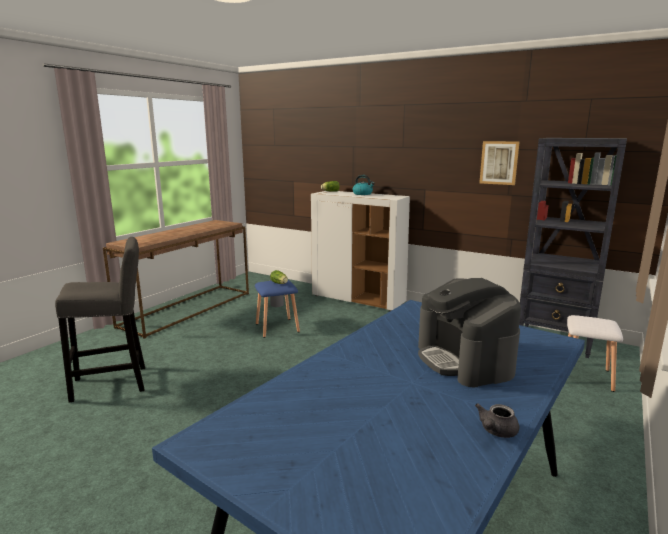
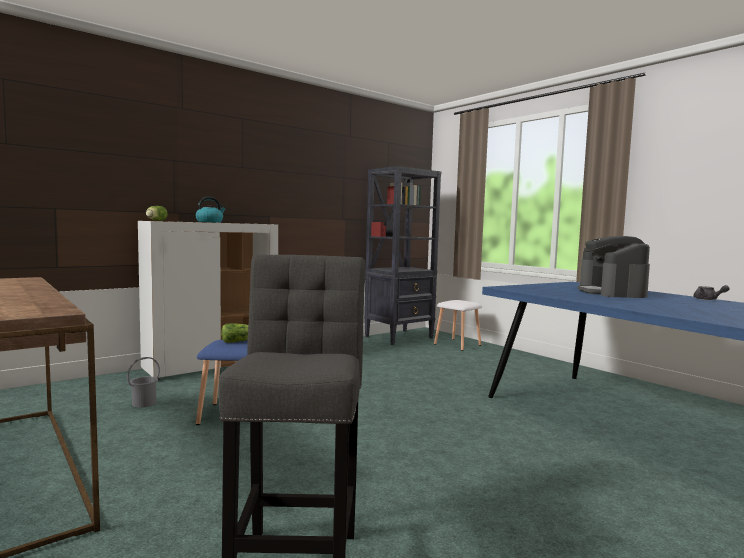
camera: 70 degrees left, 10 degrees down
coffee machine [418,278,521,388] -> coffee machine turned 90 degrees clockwise [577,236,650,298]
picture [479,141,520,185] -> none

